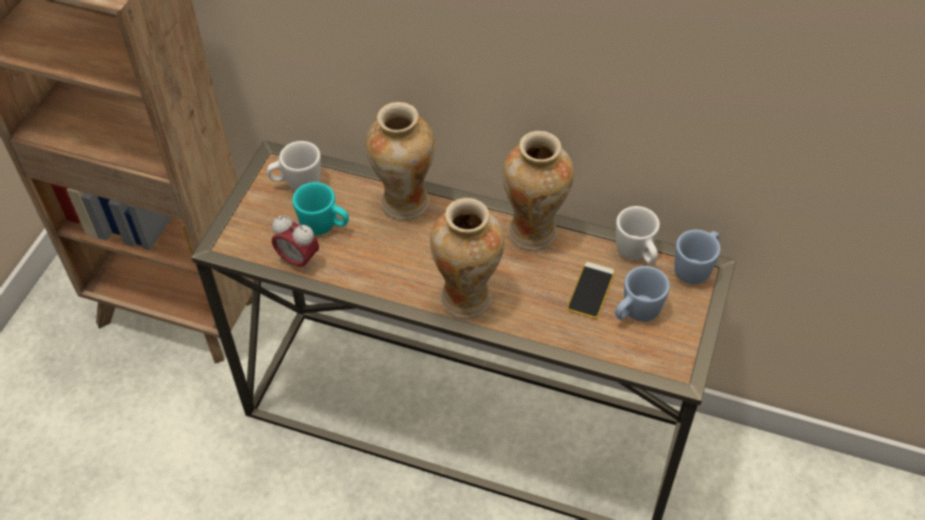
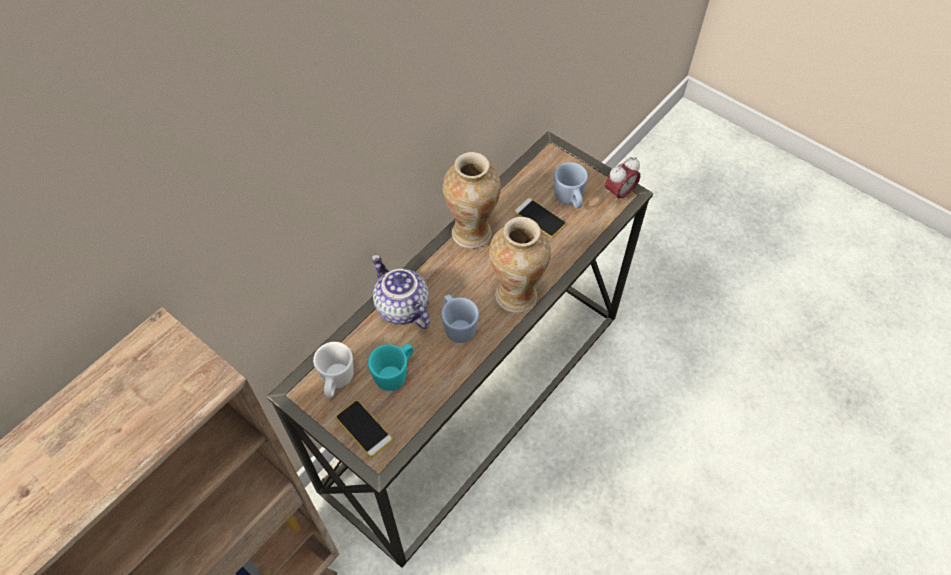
camera: 70 degrees left, 5 degrees up
alarm clock [272,216,319,272] -> alarm clock moved to [605,157,641,203]
vase [366,102,435,221] -> teapot [371,255,430,329]
white mug [616,206,660,264] -> none
blue mug [674,230,721,284] -> blue mug moved to [441,295,479,343]
none -> phone [336,400,393,457]

